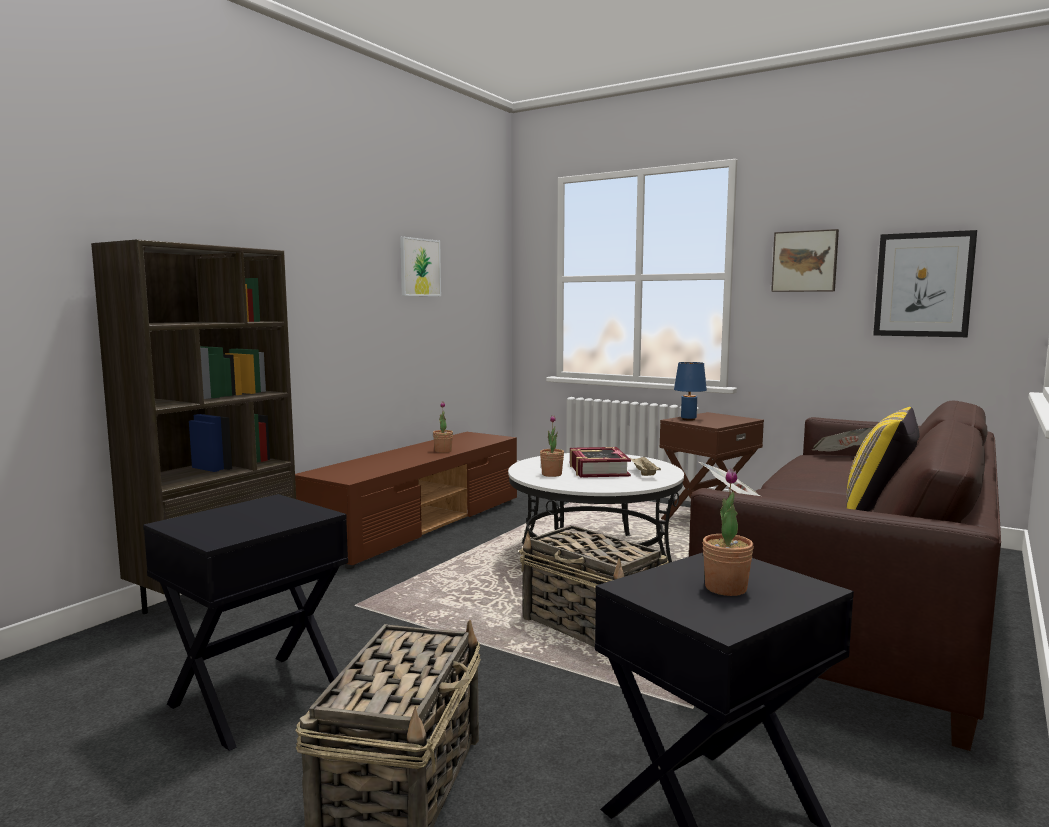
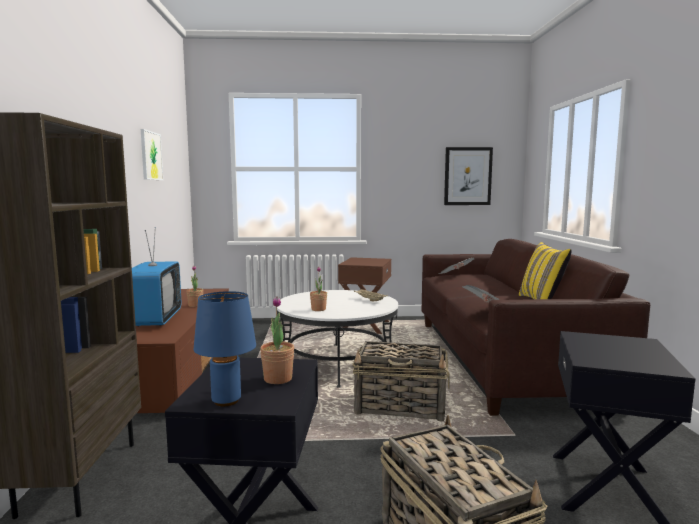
camera: 35 degrees left, 0 degrees up
book [570,447,631,478] -> none
blue table lamp [674,362,707,421] -> blue table lamp moved to [194,291,256,406]
potted plant [702,468,754,596] -> potted plant moved to [260,296,295,384]
picture [771,229,839,292] -> none
none -> television [132,227,182,326]

